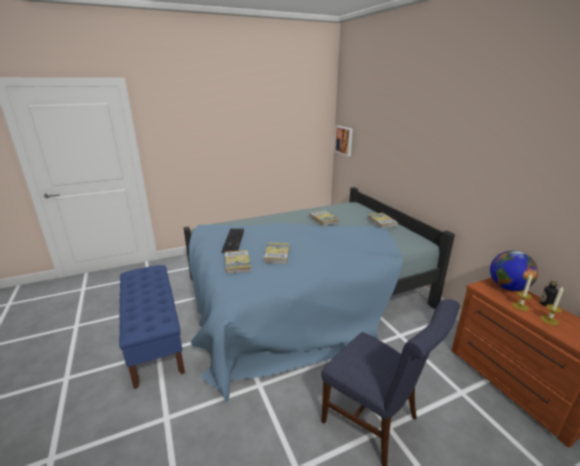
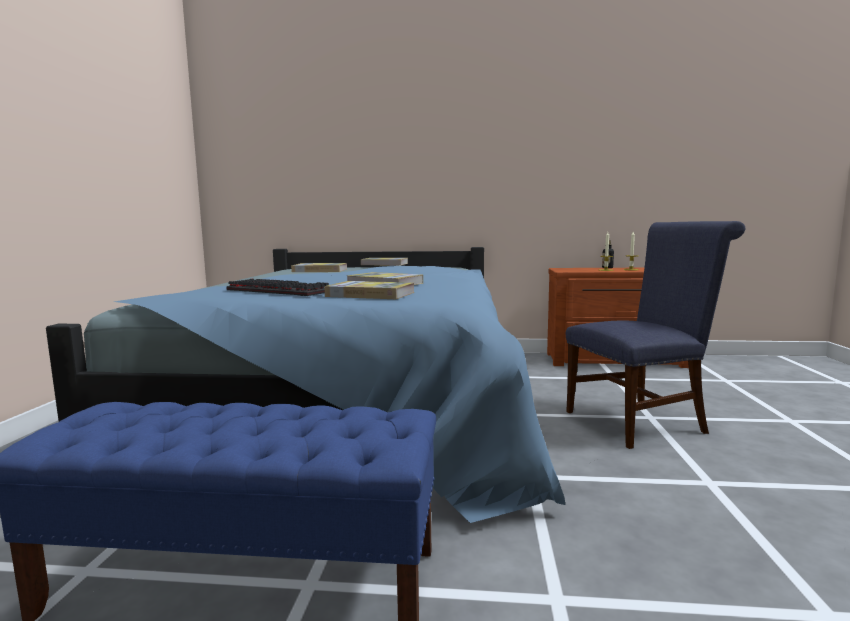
camera: 60 degrees left, 15 degrees down
picture [334,126,353,156] -> none
globe [490,251,538,291] -> none

